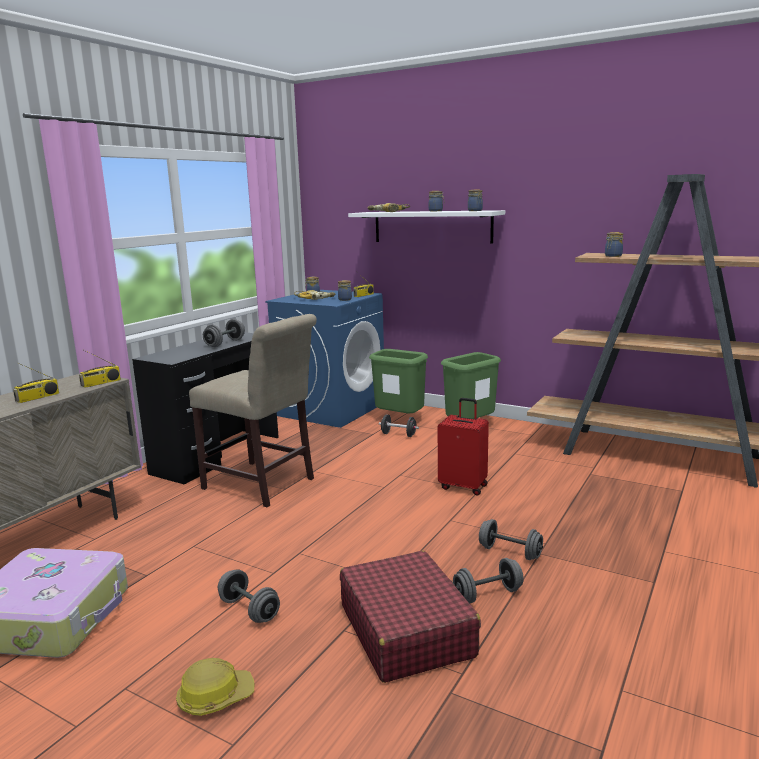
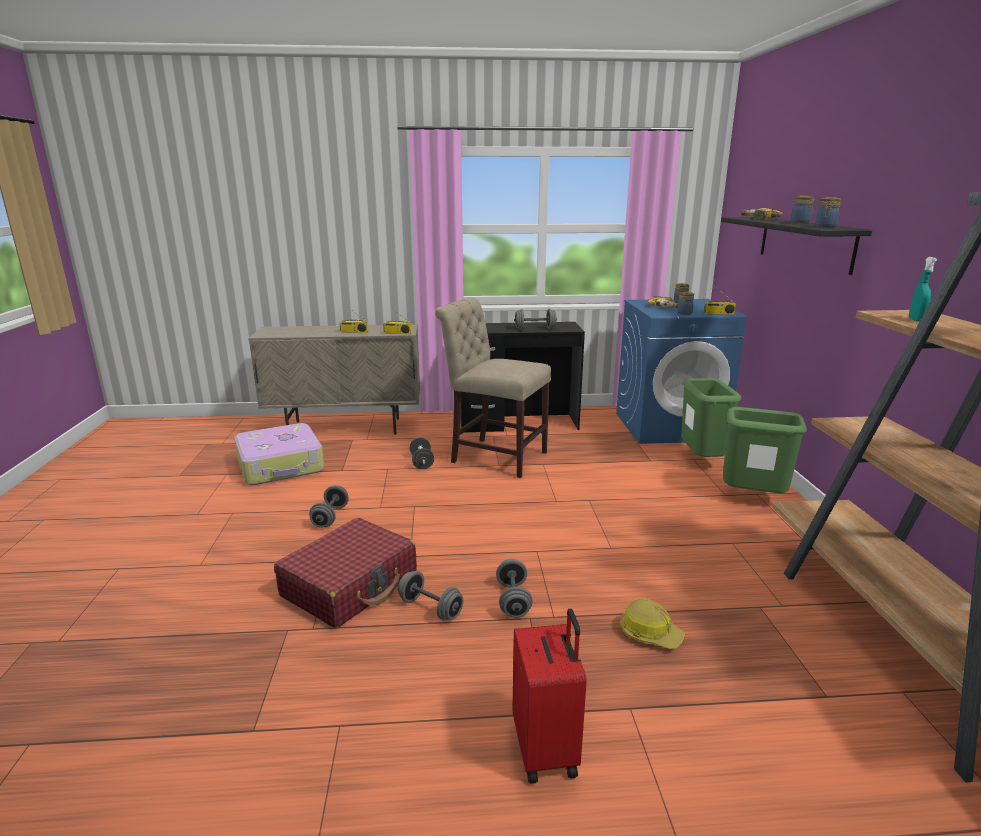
camera: 55 degrees right, 5 degrees up
hard hat [176,658,254,716] -> hard hat moved to [620,599,685,649]
beige chair [189,314,317,507] -> beige chair turned 120 degrees clockwise [435,297,551,478]
white shelf [348,210,505,244] -> black shelf [721,217,872,275]
black dumbbell [379,414,419,437] -> black dumbbell moved to [409,437,434,469]
red suitcase [438,398,489,496] -> red suitcase moved to [513,609,587,784]
jar [605,232,623,257] -> turquoise spray bottle [909,257,937,322]

